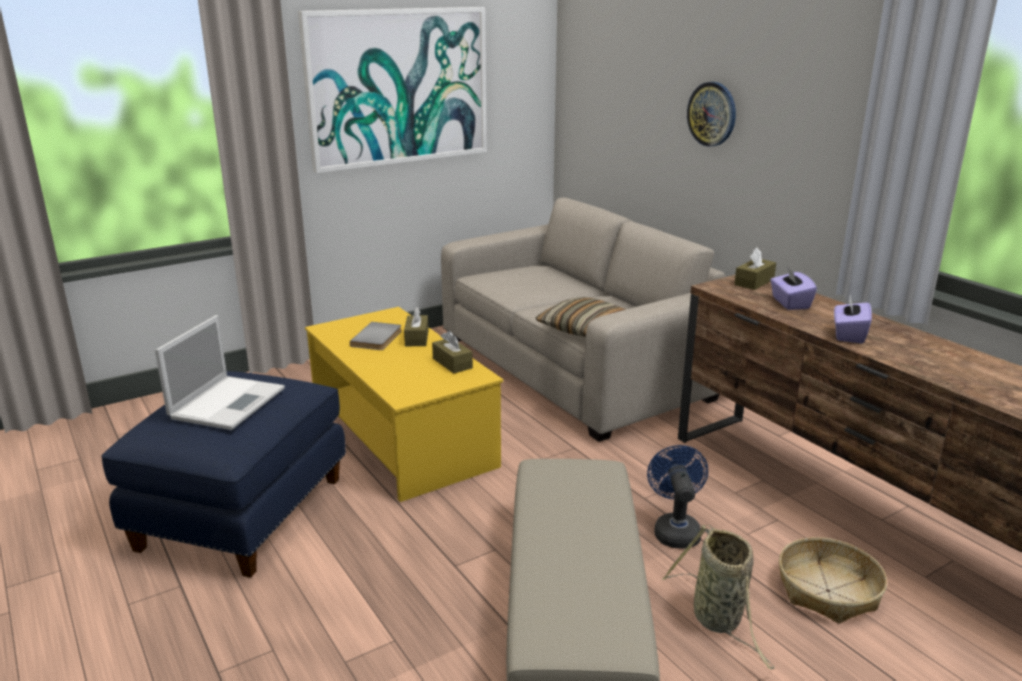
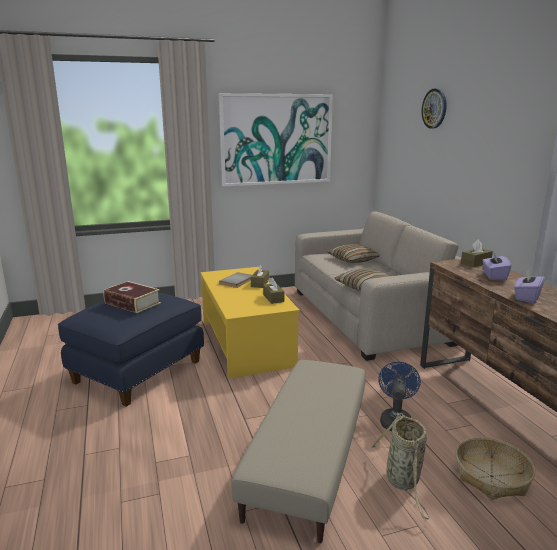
camera: 15 degrees right, 5 degrees down
laptop [155,315,285,430] -> book [103,281,161,313]
wall clock [687,82,736,147] -> wall clock moved to [421,89,447,129]
none -> pillow [327,244,380,263]

